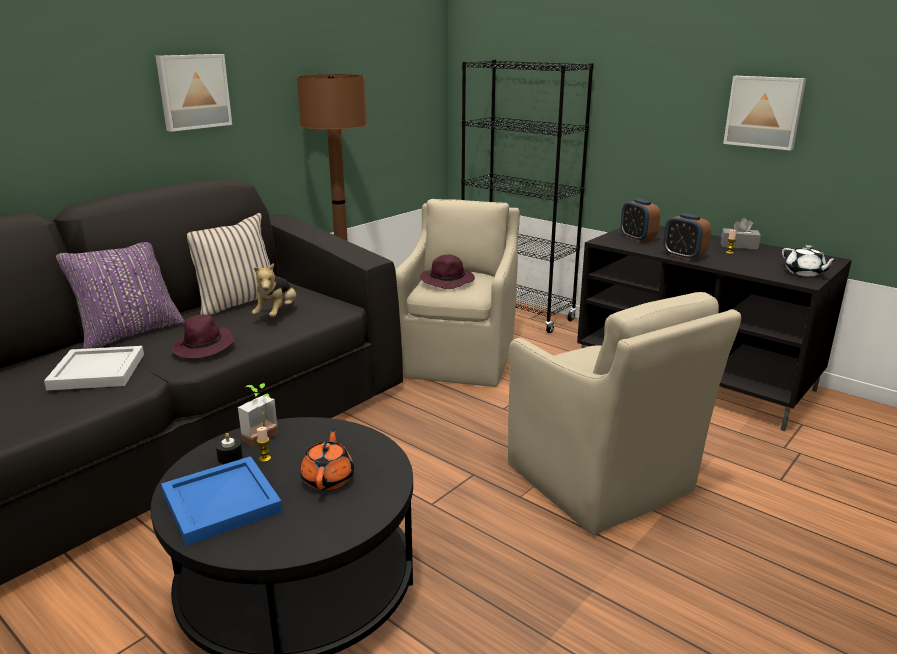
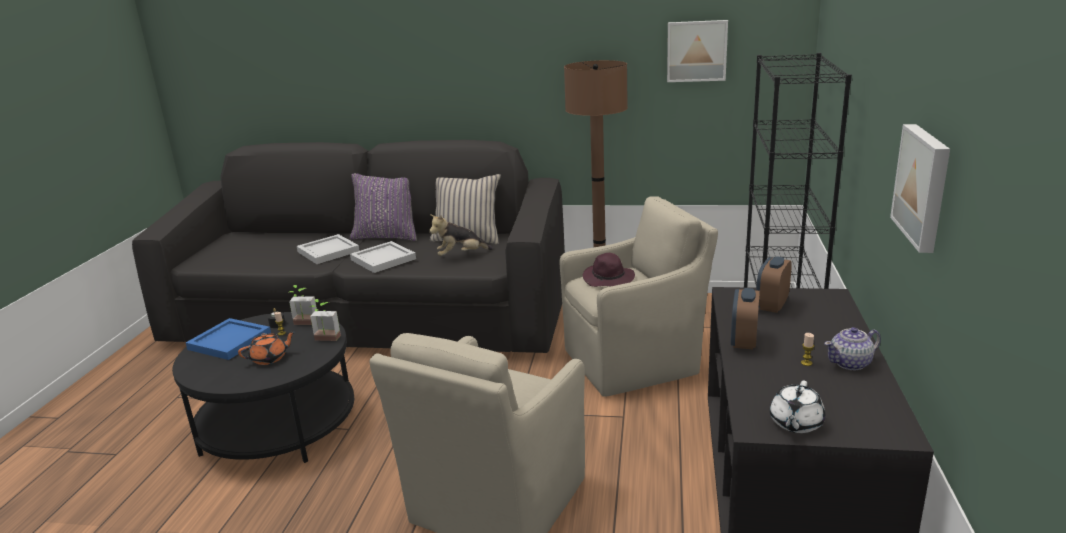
camera: 60 degrees right, 0 degrees up
picture [156,54,232,132] -> picture moved to [667,20,728,82]
purple hat [171,315,235,359] -> white tray [350,241,416,273]
grey tissue box [721,218,761,250] -> teapot [824,327,881,370]
none -> potted plant [310,299,341,341]

